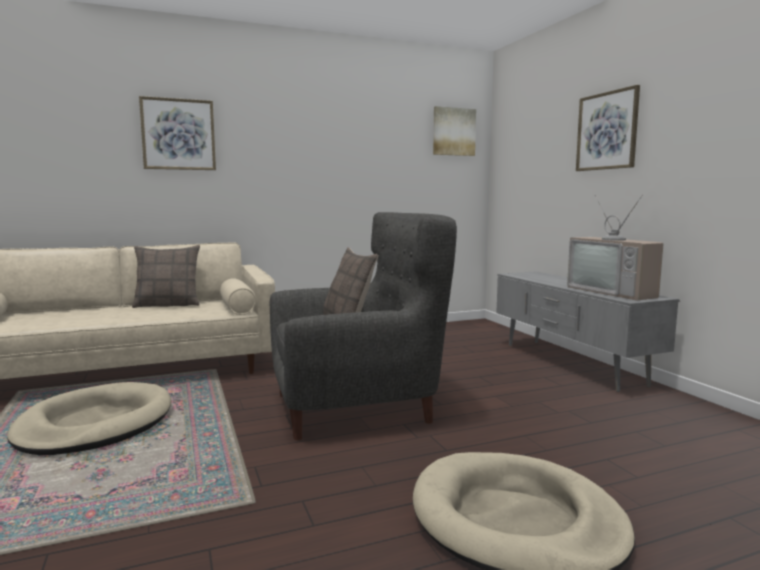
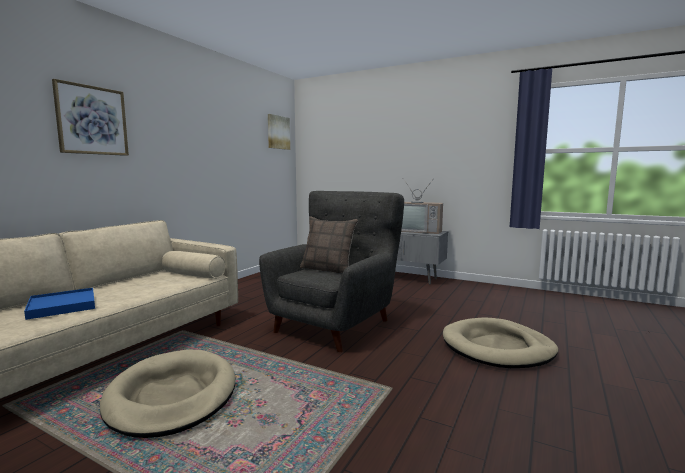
camera: 40 degrees left, 0 degrees up
pillow [132,245,200,308] -> none
picture [576,85,640,171] -> none
none -> blue tray [24,288,95,320]

